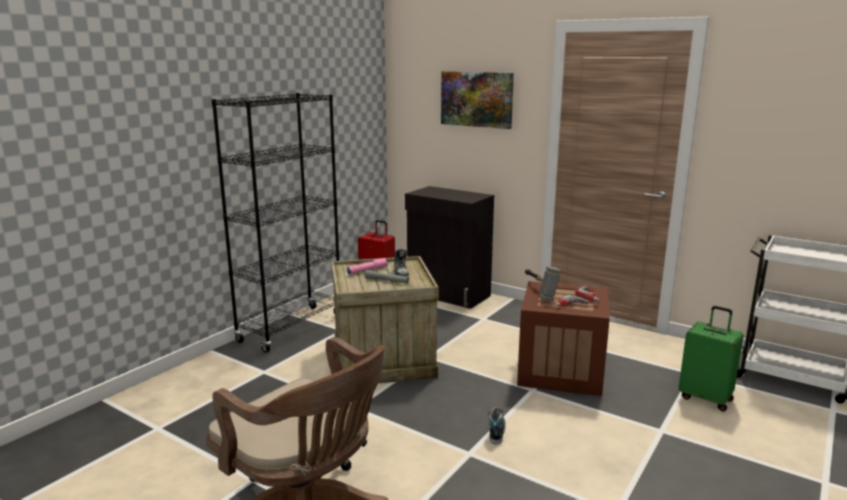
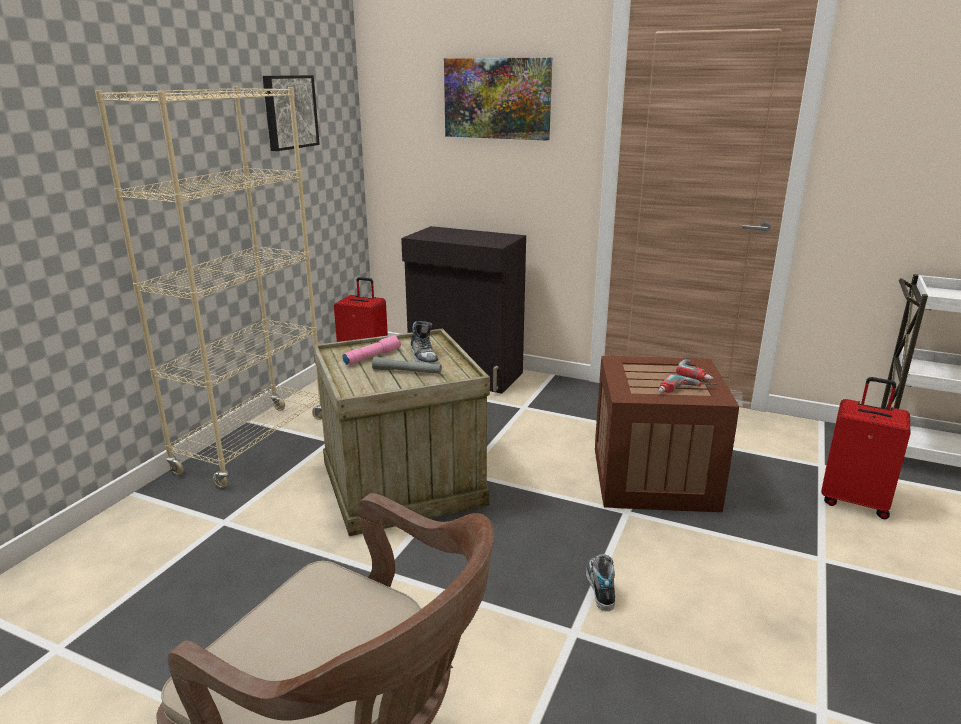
camera: 10 degrees left, 5 degrees up
black bookcase [212,93,339,352] -> beige bookcase [95,87,322,488]
hammer [525,266,561,301] -> none
green suitcase [679,306,744,411] -> red suitcase [821,377,910,519]
none -> picture [263,75,320,151]

